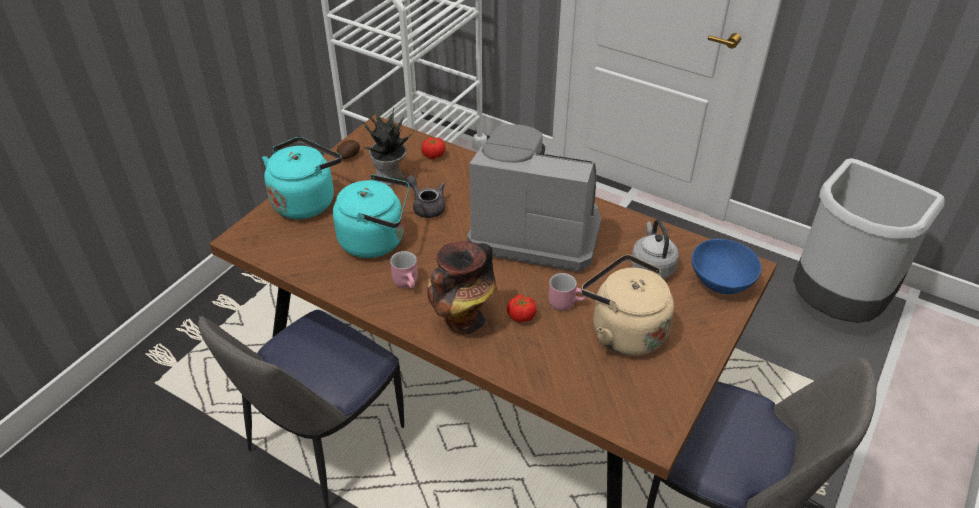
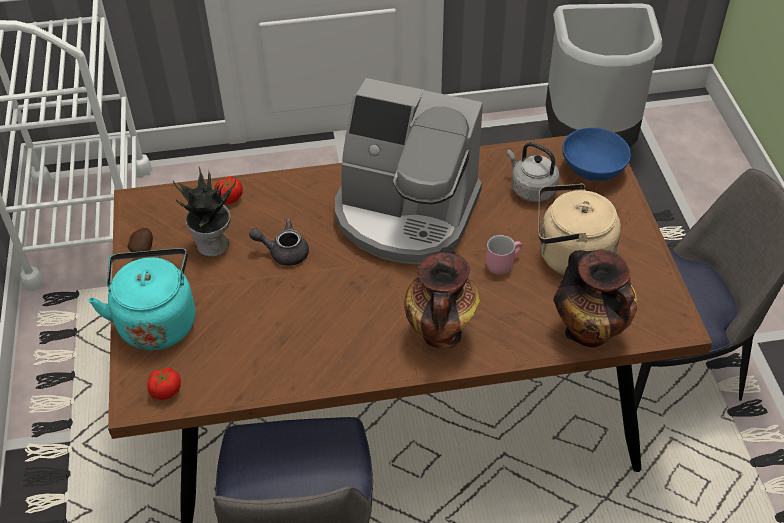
camera: 40 degrees left, 5 degrees up
turquoise kettle [333,174,409,258] -> none
pink mug [390,251,418,289] -> none
coffee machine [467,124,601,272] -> coffee machine turned 135 degrees counterclockwise [335,78,483,264]
tomato [507,295,537,322] -> tomato moved to [147,368,181,400]
none -> vase [553,250,638,348]

